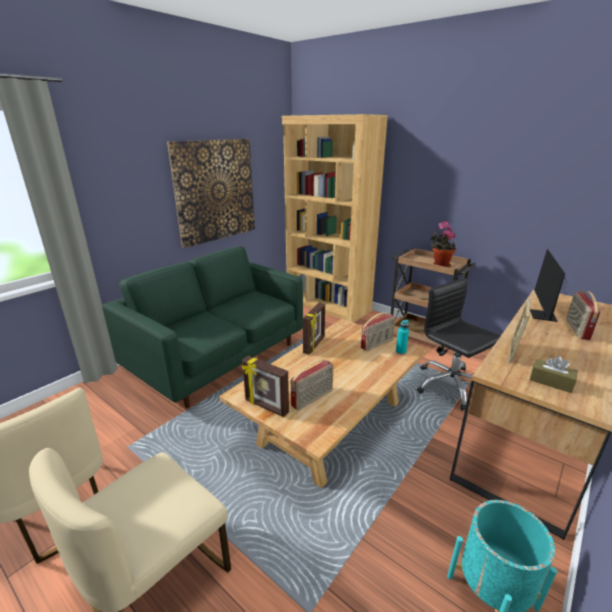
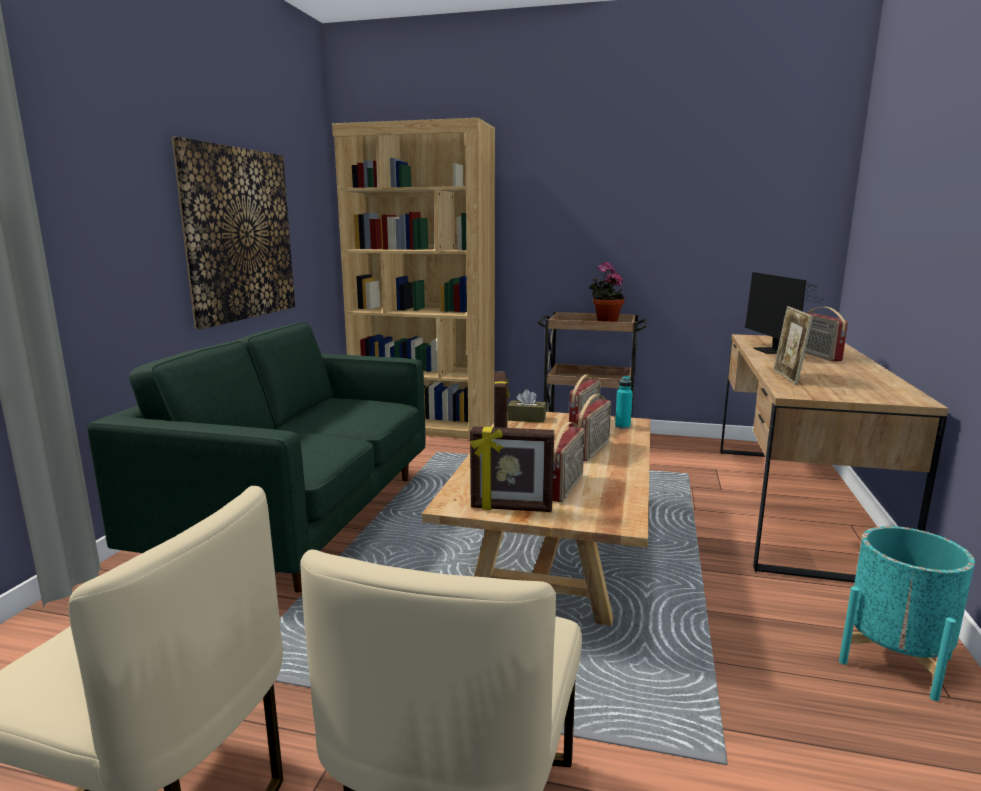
camera: 25 degrees left, 10 degrees down
black office chair [417,278,501,411] -> none
brown tissue box [530,356,578,393] -> brown tissue box moved to [508,389,546,423]
none -> radio [576,394,611,461]

